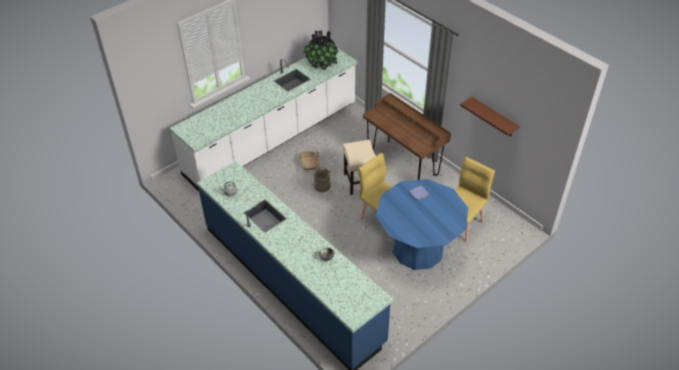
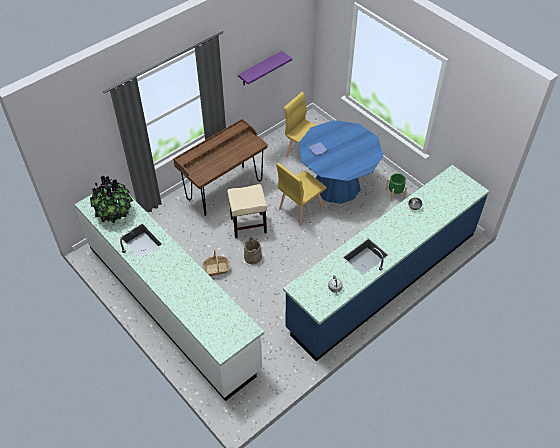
camera: 90 degrees left, 5 degrees up
brown shelf [460,97,519,137] -> purple shelf [238,51,292,85]
none -> green planter [386,173,407,201]

